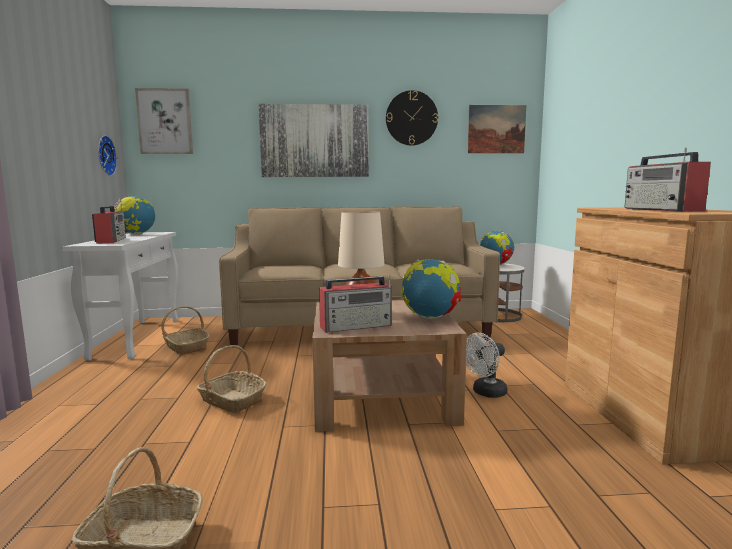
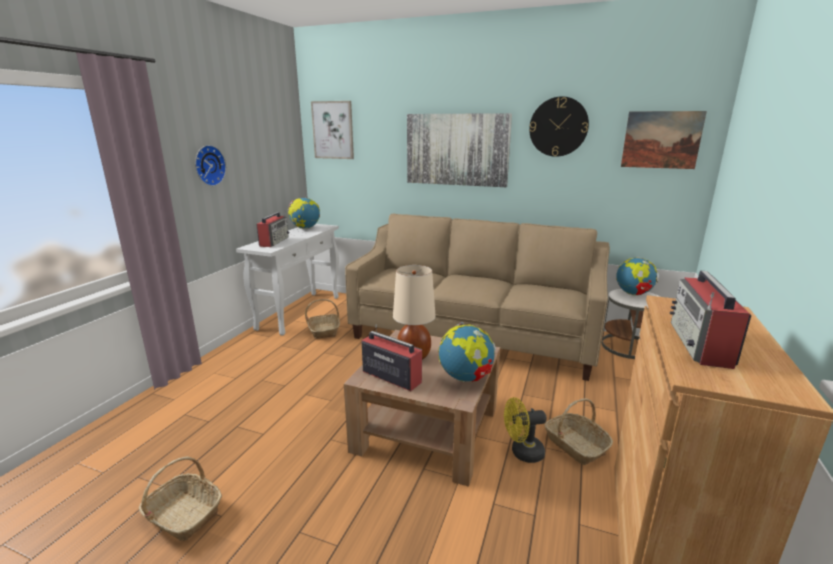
camera: 25 degrees right, 10 degrees up
wall clock [98,135,117,176] -> wall clock moved to [195,145,226,186]
basket [197,345,267,413] -> basket moved to [545,398,613,465]
radio [319,275,392,333] -> radio turned 150 degrees counterclockwise [361,325,422,391]
white fan [466,333,508,398] -> yellow fan [504,397,547,463]

